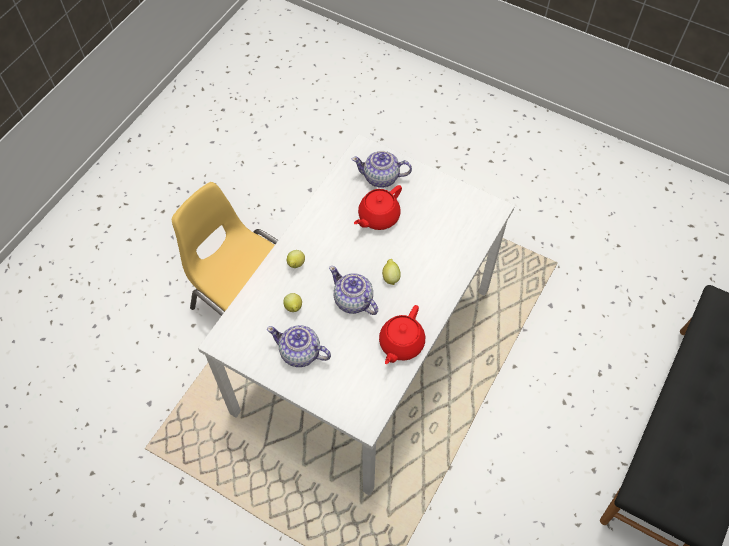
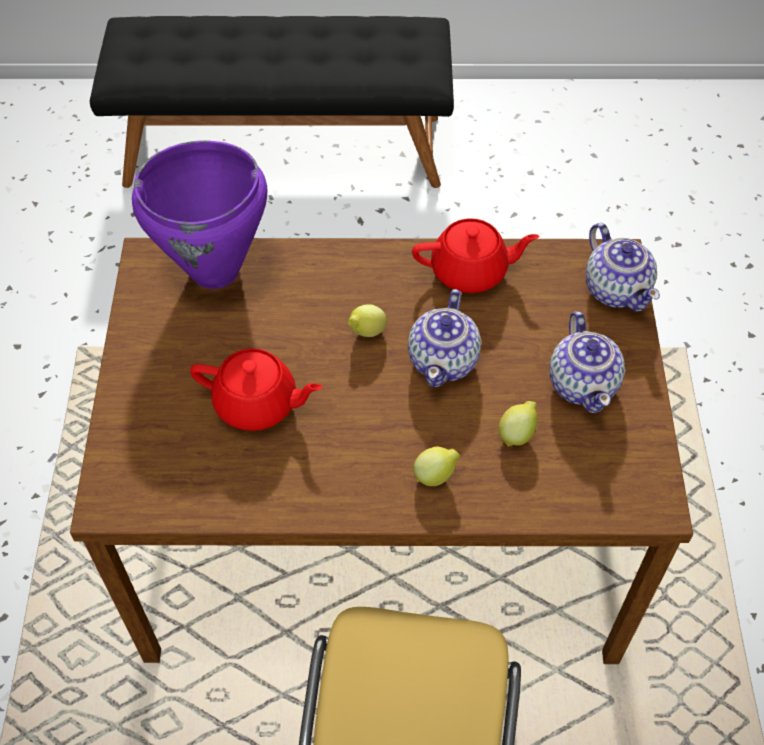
camera: 120 degrees left, 5 degrees down
white dining table [198,134,515,496] -> brown dining table [70,238,693,664]
teapot [352,151,412,188] -> teapot moved to [586,223,660,311]
none -> purple cooking pot [132,141,267,289]

